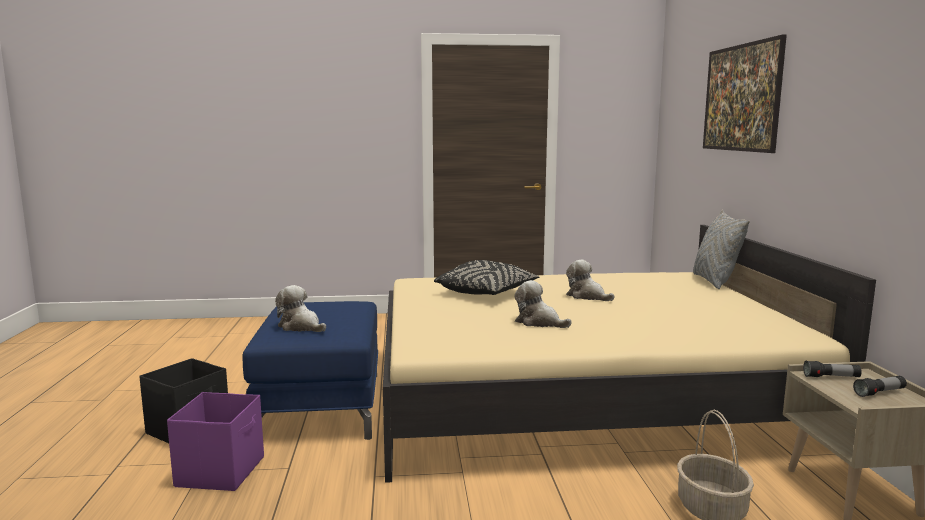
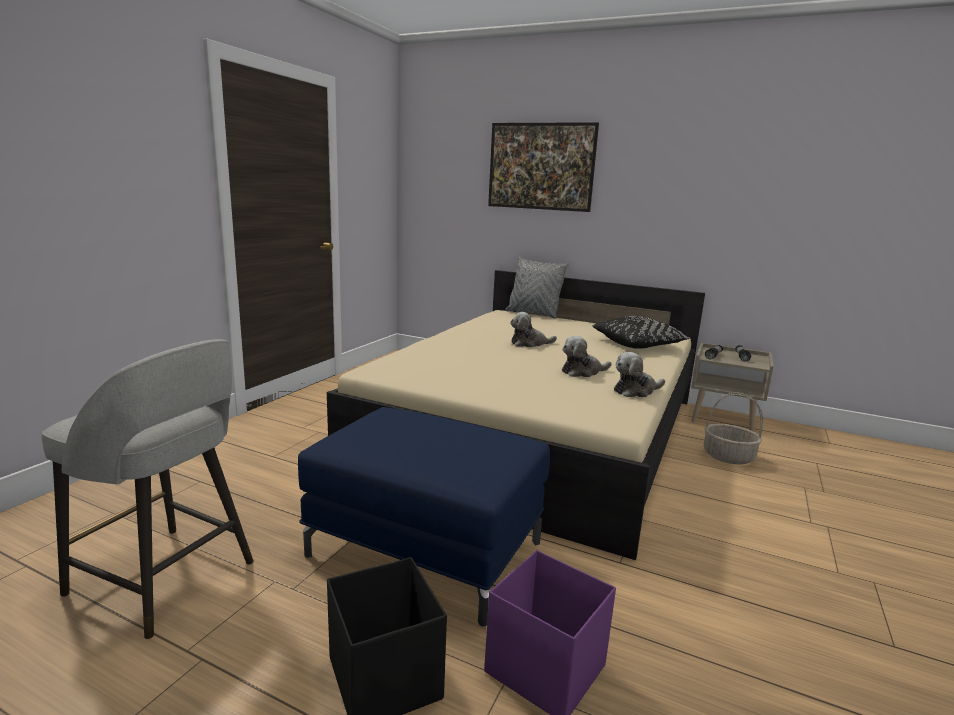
camera: 60 degrees left, 5 degrees up
plush toy [275,285,326,332] -> plush toy moved to [614,352,665,397]
black pillow [434,260,539,295] -> black pillow moved to [592,316,690,349]
none -> grey stool [42,339,254,639]

